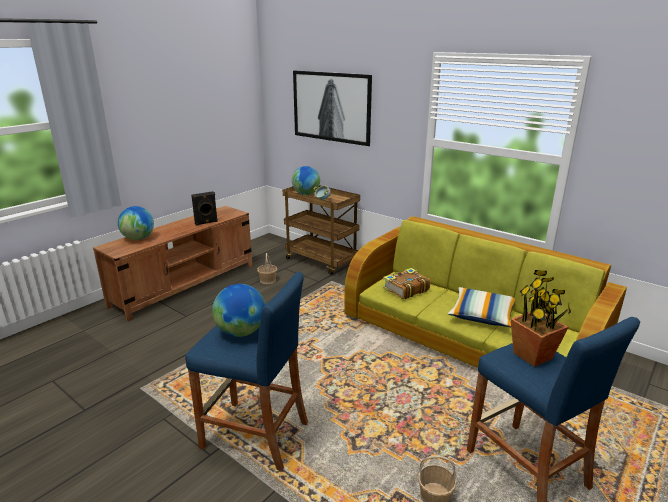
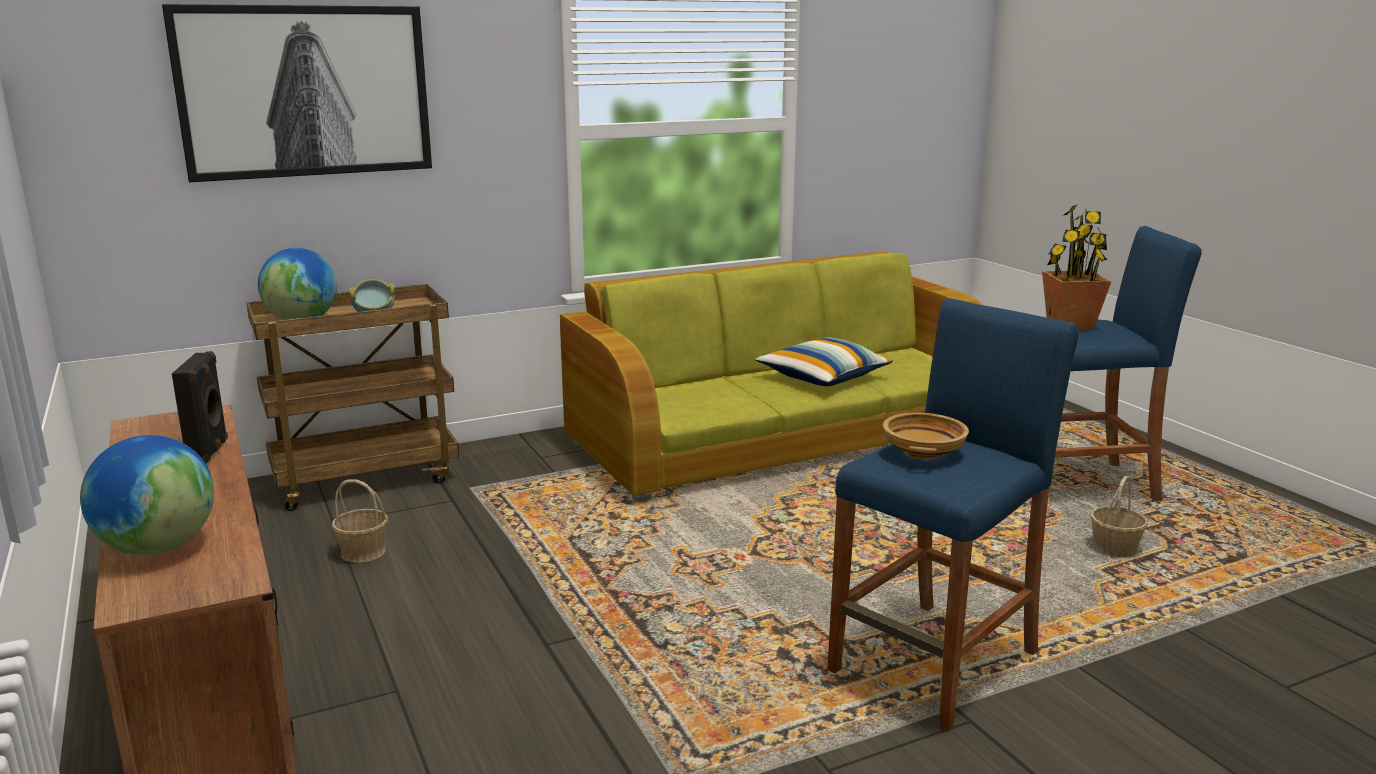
camera: 65 degrees left, 5 degrees down
globe [212,284,265,337] -> beige bowl [883,413,969,460]
book [383,268,430,299] -> none

